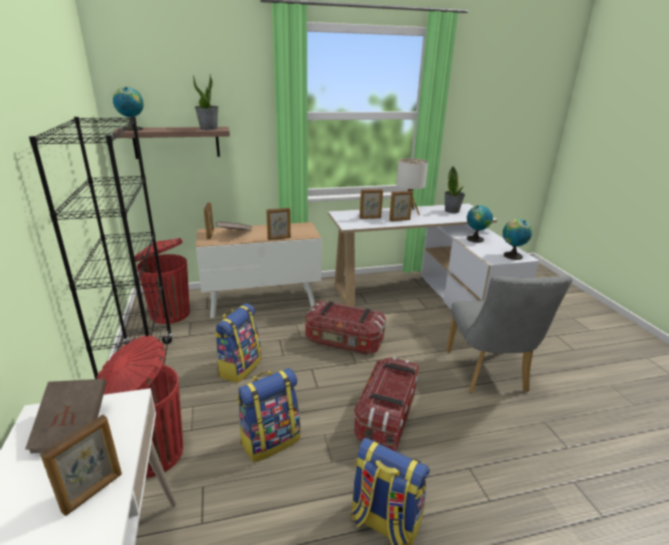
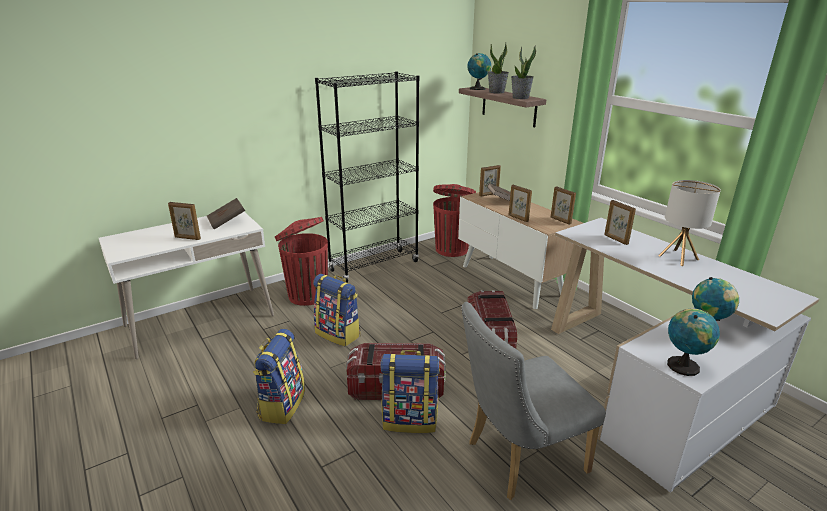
camera: 70 degrees right, 0 degrees up
backpack [214,303,261,383] -> backpack moved to [380,350,440,433]
picture frame [389,191,413,221] -> picture frame moved to [551,186,576,225]
potted plant [445,166,465,213] -> potted plant moved to [488,43,509,93]

